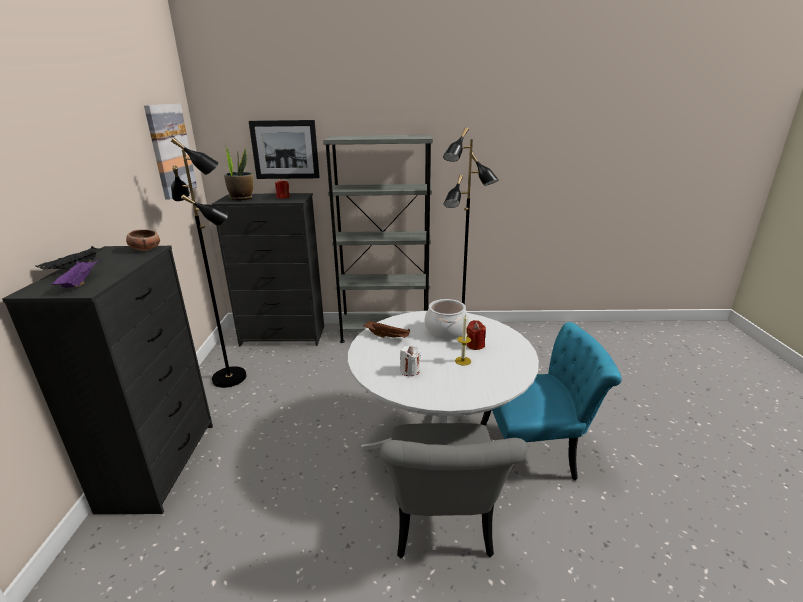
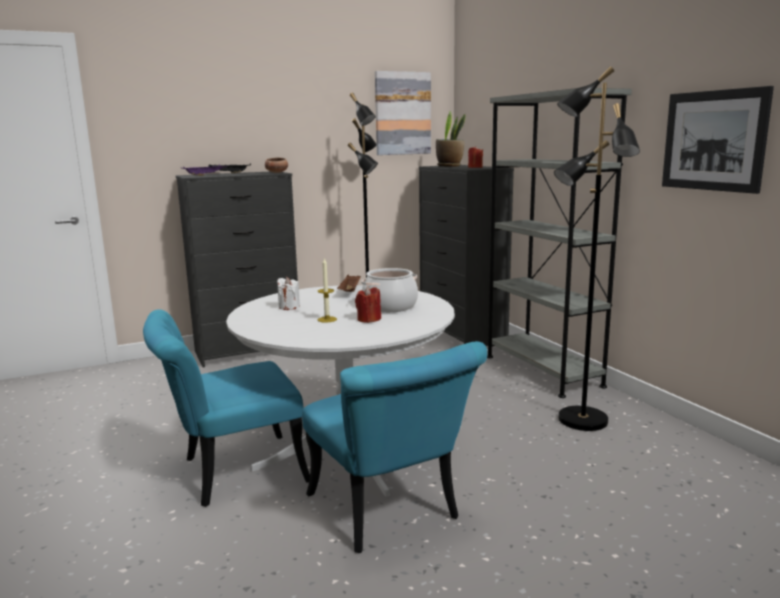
camera: 65 degrees right, 10 degrees down
picture [249,120,320,179] -> picture moved to [662,86,774,194]
grey chair [380,423,527,559] -> turquoise chair [143,309,310,507]

